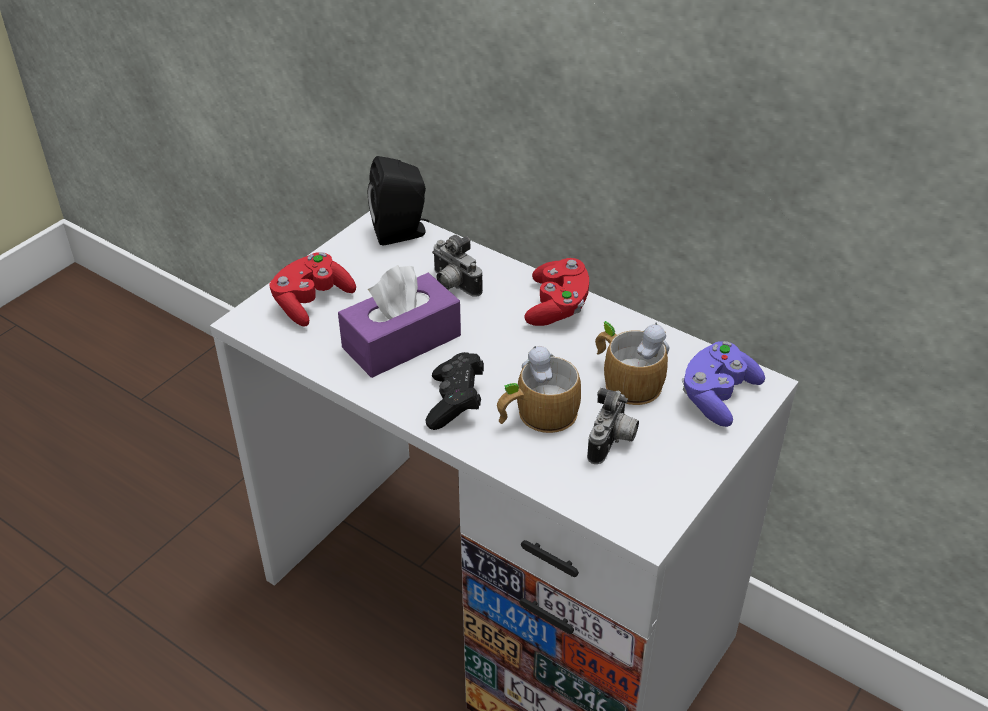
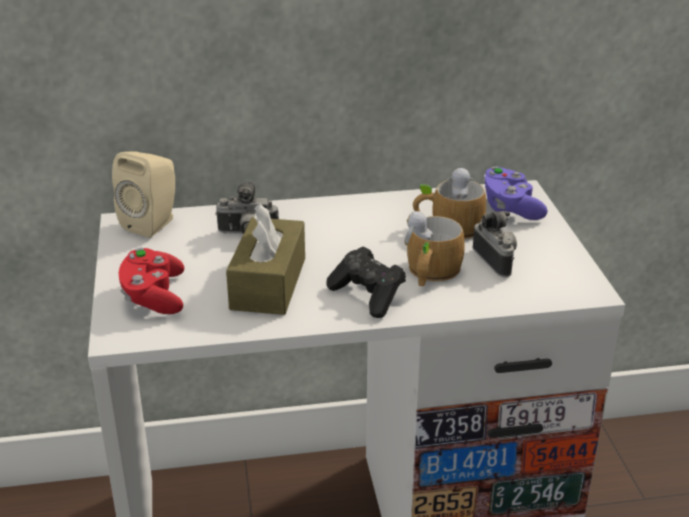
camera: 45 degrees left, 10 degrees down
purple tissue box [338,265,461,378] -> brown tissue box [226,203,305,315]
black speaker [368,156,429,245] -> beige speaker [112,151,175,238]
red game controller [525,258,589,326] -> none

